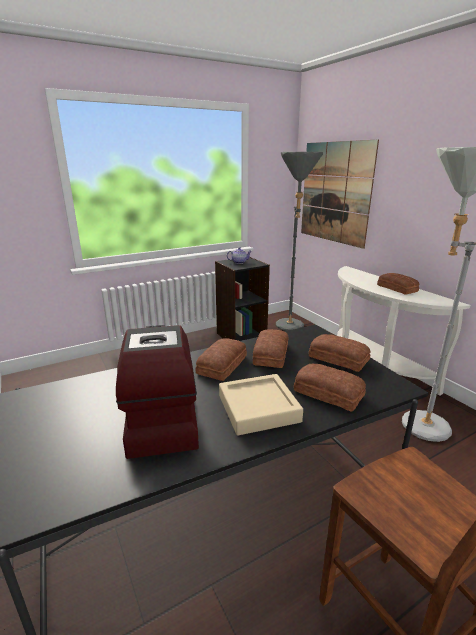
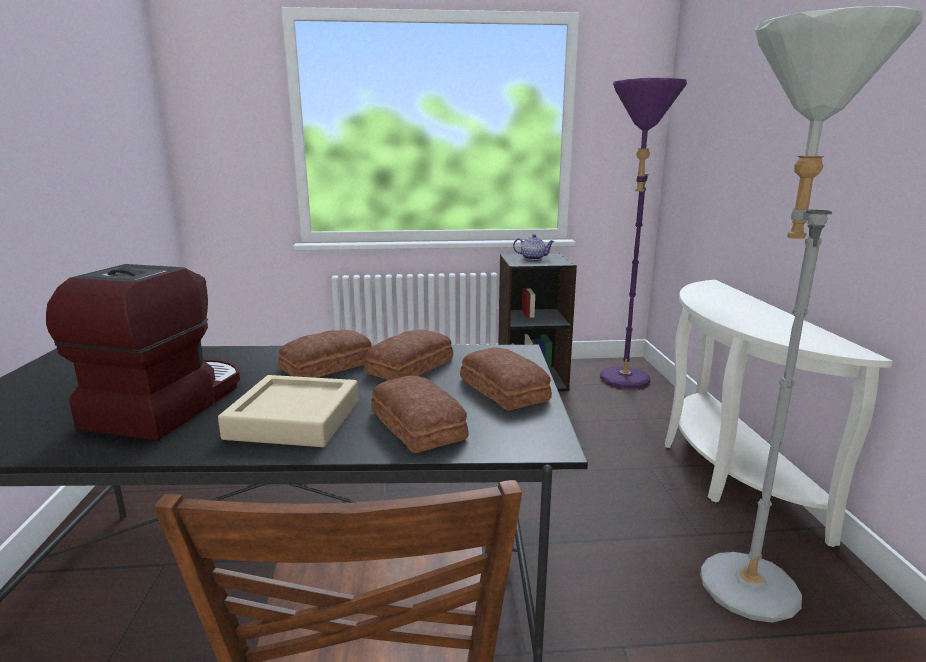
camera: 25 degrees right, 5 degrees down
grey floor lamp [276,152,323,331] -> purple floor lamp [600,78,687,388]
picture [301,140,379,249] -> none
bread [377,273,420,295] -> none

